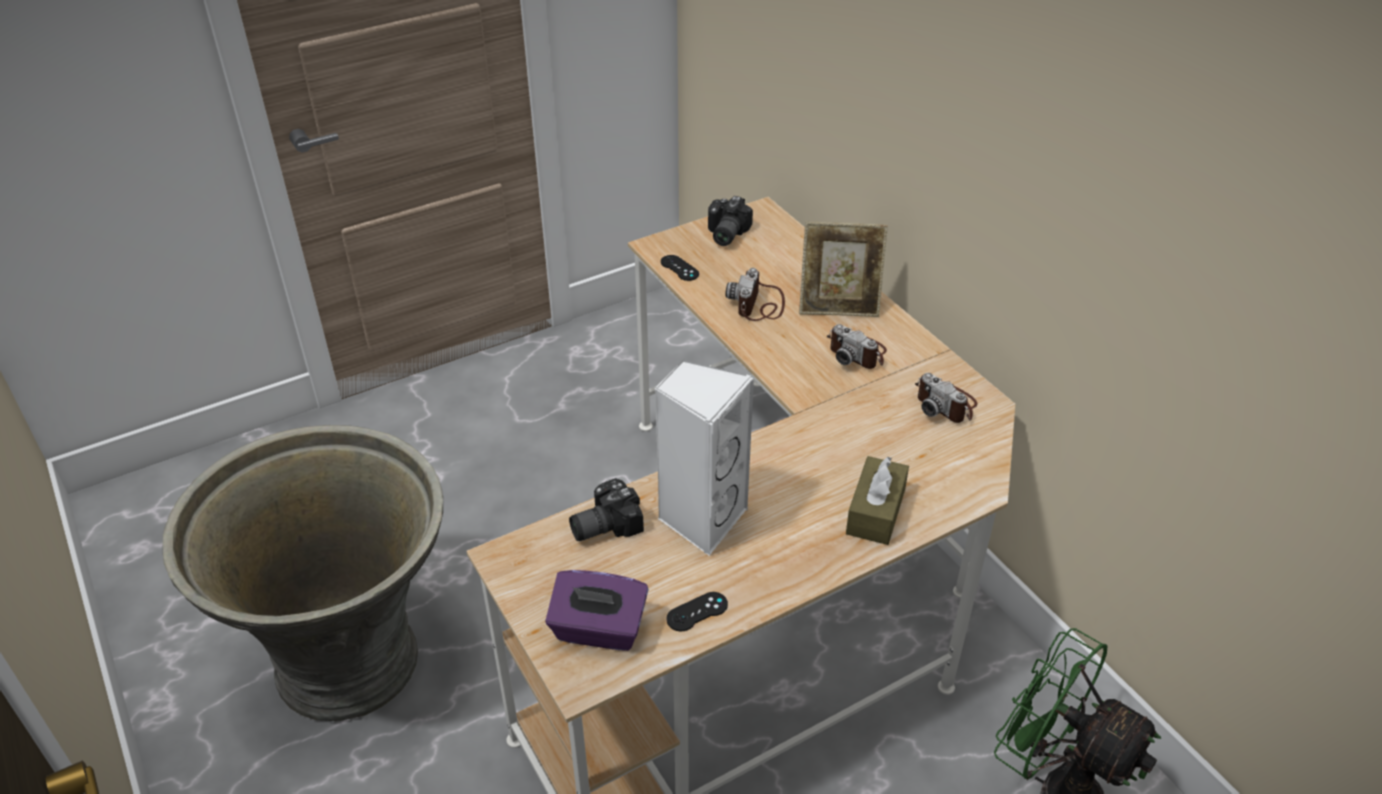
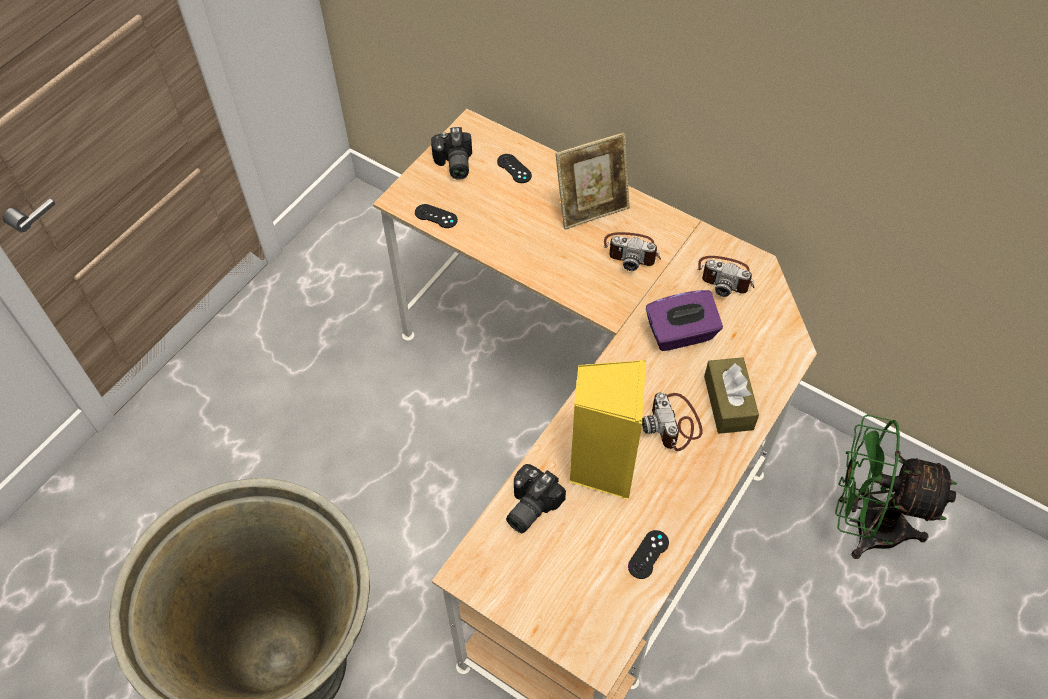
camera: 25 degrees left, 15 degrees up
purple tissue box [545,570,649,651] -> purple tissue box moved to [646,290,723,351]
white speaker [654,359,754,556] -> yellow speaker [569,360,646,499]
camera [725,268,785,321] -> camera moved to [642,392,703,451]
none -> black game controller [497,154,532,183]

